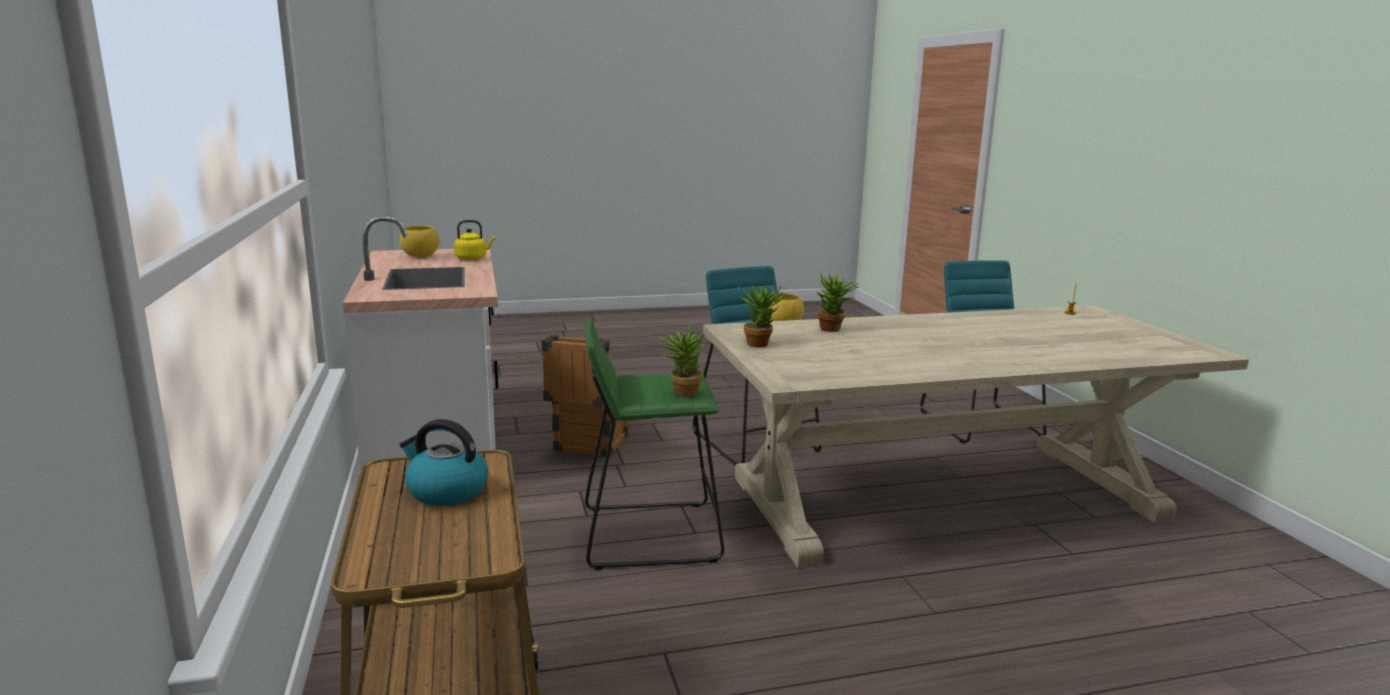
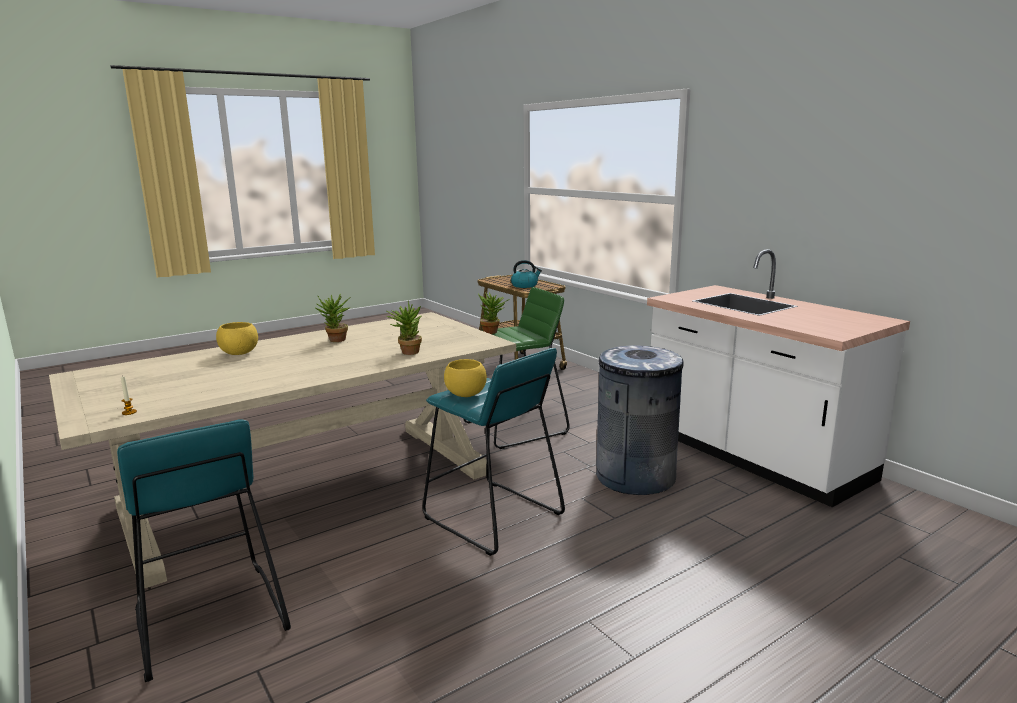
camera: 160 degrees right, 0 degrees up
yellow bowl [400,226,439,258] -> yellow bowl moved to [216,322,258,355]
yellow kettle [454,220,495,260] -> none
crate [542,335,629,457] -> grey trash can [596,345,684,495]
potted plant [738,285,784,347] -> potted plant moved to [316,294,351,342]

